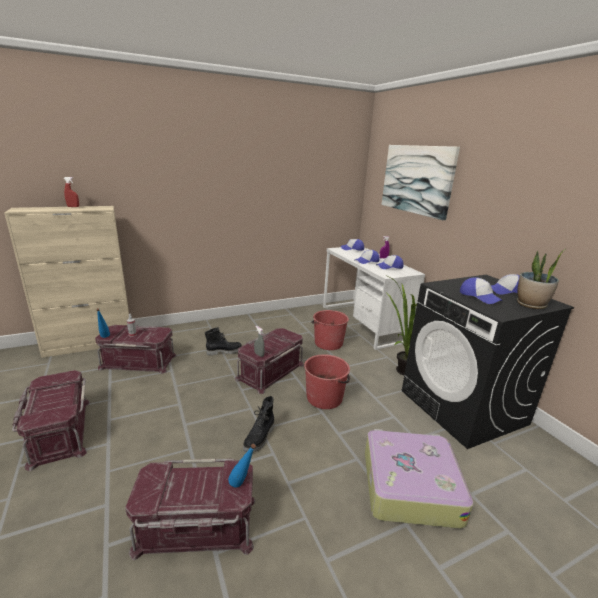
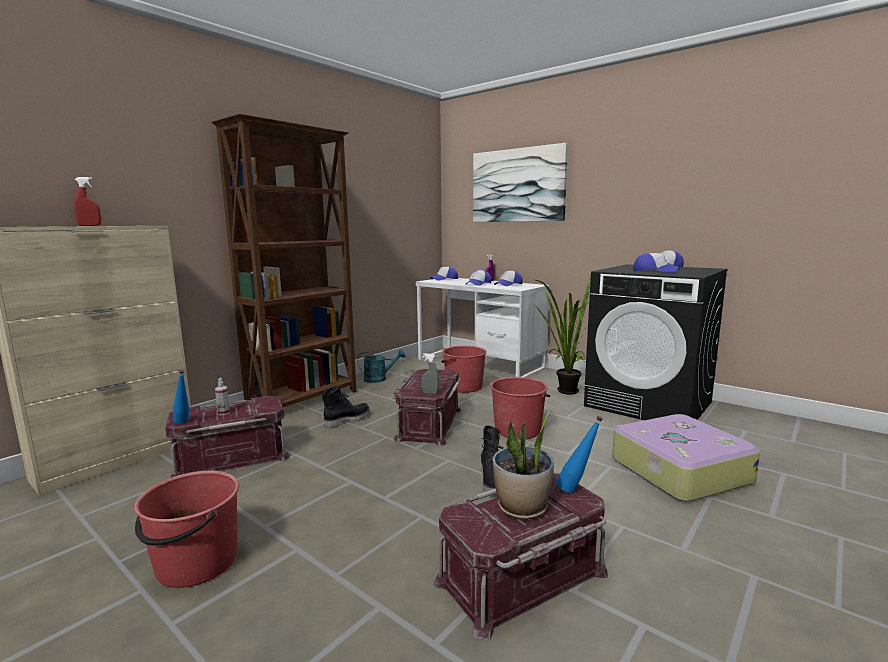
camera: 25 degrees left, 10 degrees down
red storage box [12,370,90,471] -> red bucket [134,471,239,588]
potted plant [517,249,566,309] -> potted plant moved to [493,409,554,519]
none -> brown bookcase [211,114,356,407]
none -> turquoise watering can [357,349,405,383]

